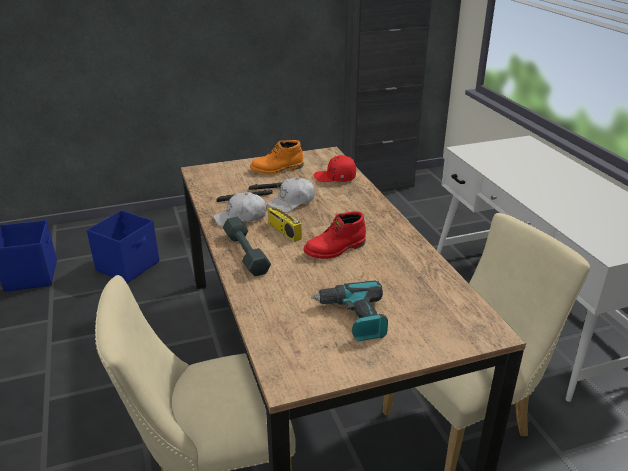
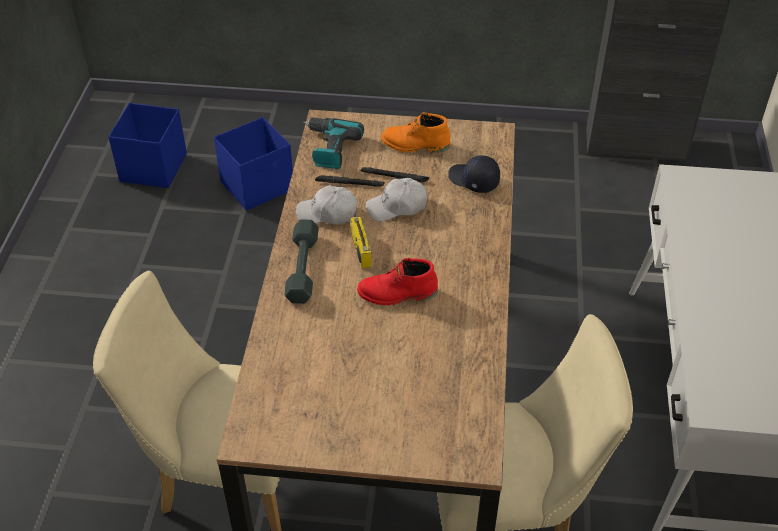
camera: 25 degrees right, 15 degrees up
power drill [311,280,388,341] -> power drill moved to [303,117,364,169]
red cap [314,155,356,182] -> black cap [448,155,500,193]

